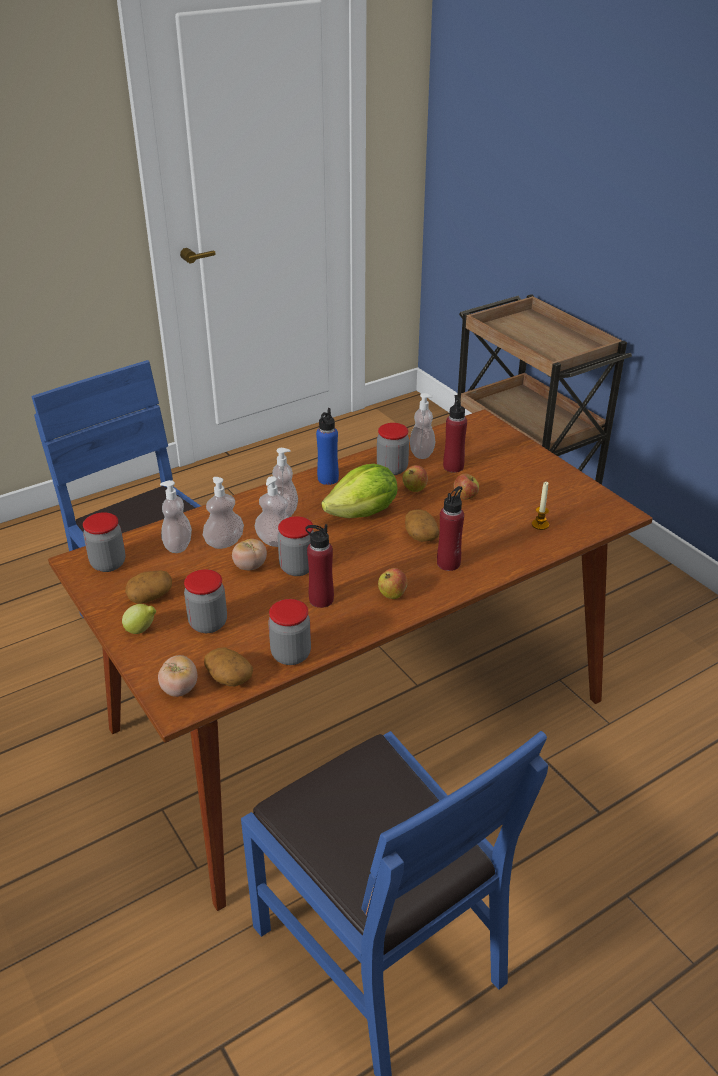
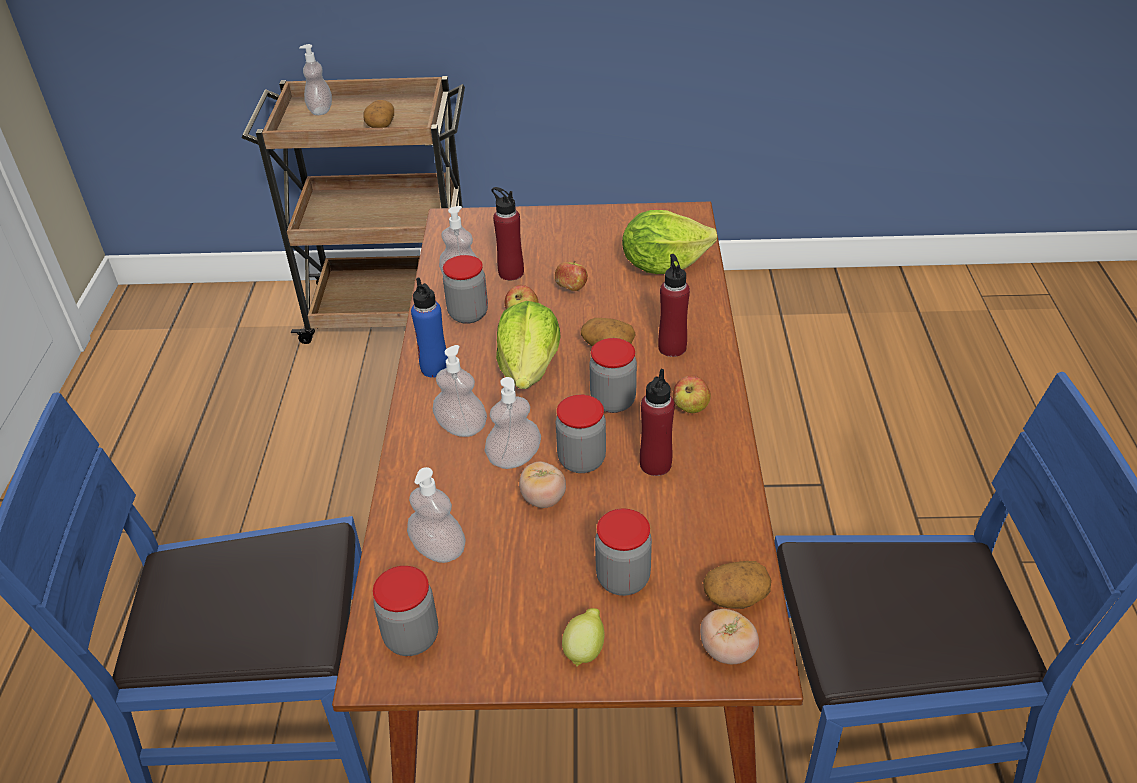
camera: 55 degrees left, 5 degrees up
potato [125,571,172,604] -> potato moved to [363,100,394,128]
soap dispenser [203,477,244,549] -> soap dispenser moved to [299,44,332,115]
jar [268,599,311,665] -> jar moved to [589,338,637,413]
candle [532,482,549,530] -> lettuce [622,210,717,274]

